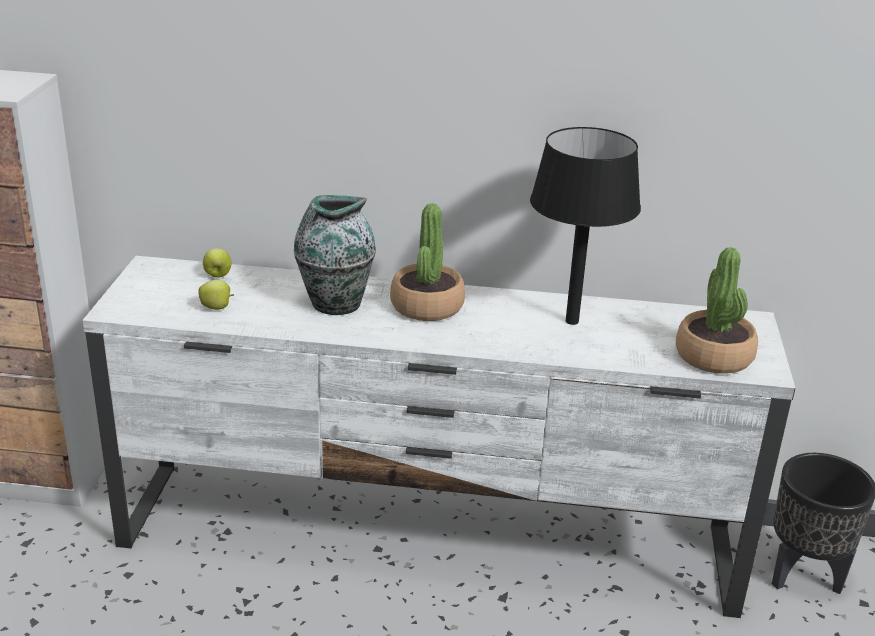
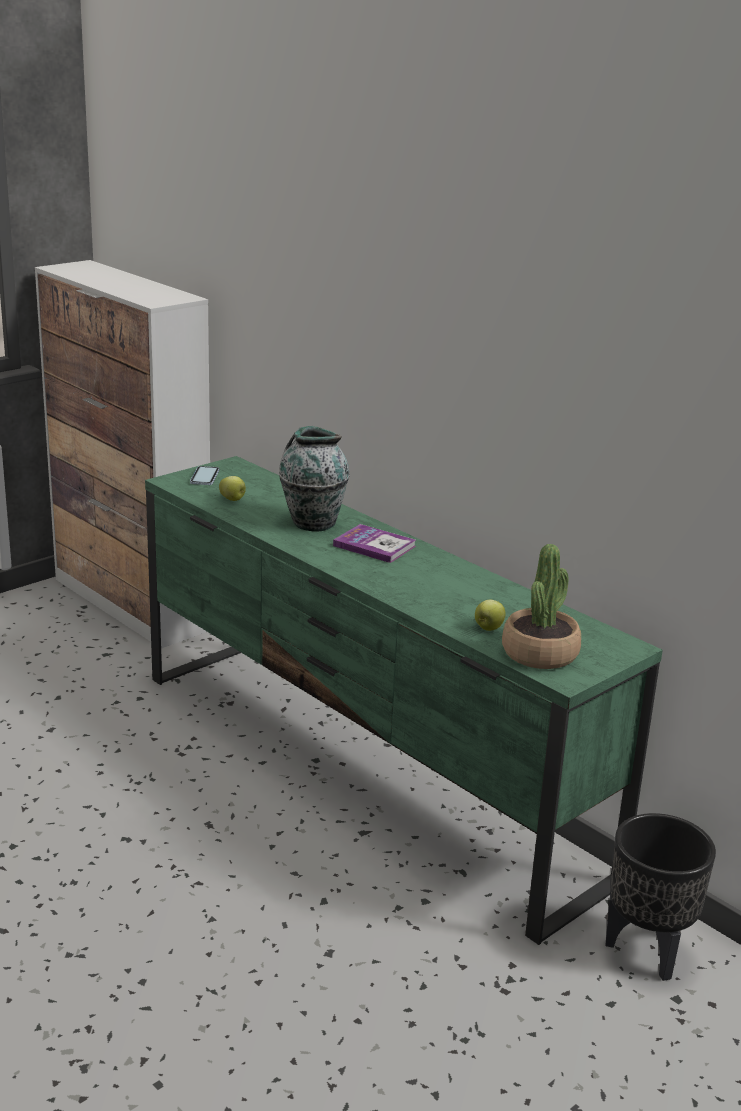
camera: 40 degrees right, 5 degrees down
white tv stand [82,256,796,618] -> green tv stand [145,456,663,945]
apple [203,248,231,278] -> apple moved to [475,600,506,631]
potted plant [390,203,465,321] -> book [333,524,416,563]
black table lamp [530,127,641,325] -> none
none -> phone [190,466,219,485]

